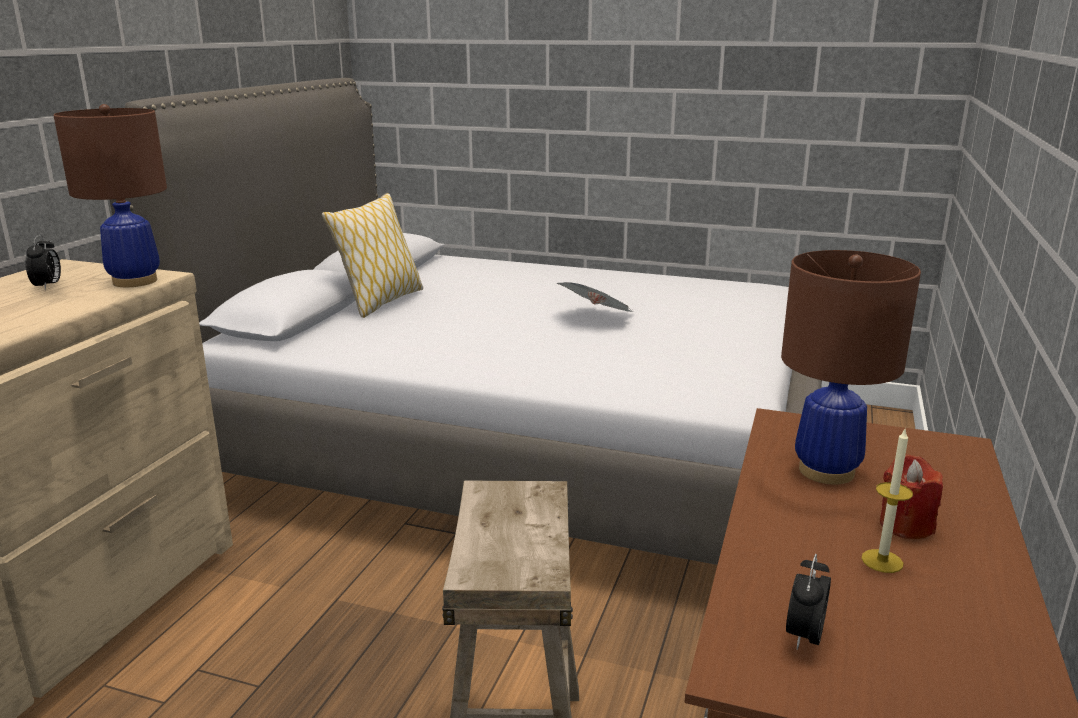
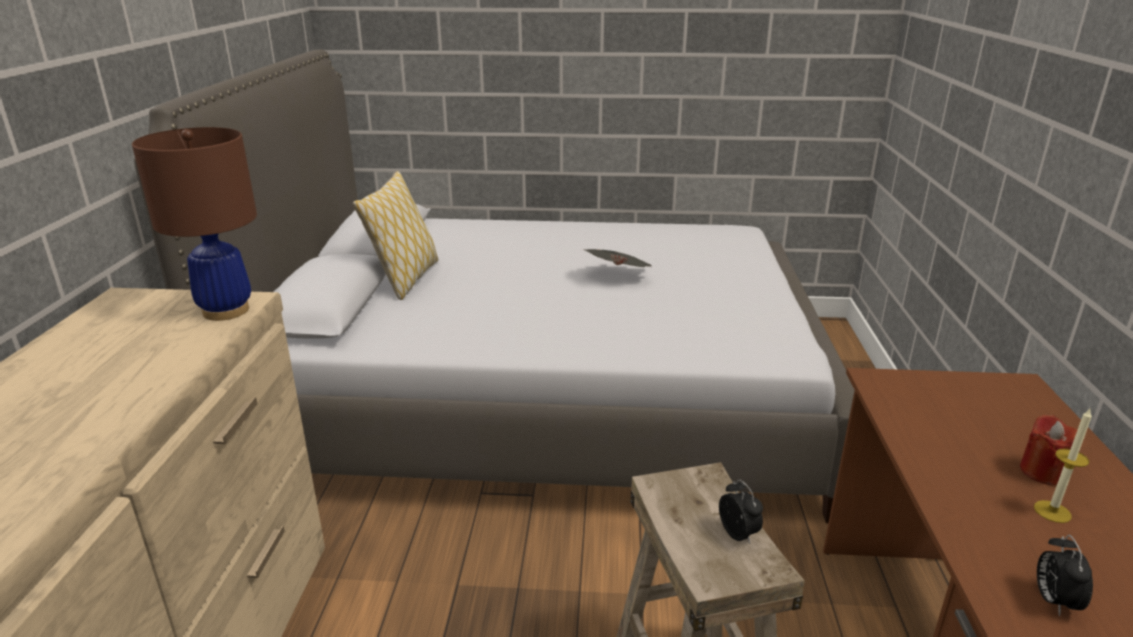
camera: 15 degrees left, 5 degrees up
alarm clock [26,235,61,290] -> alarm clock moved to [719,479,763,544]
brown table lamp [781,250,921,484] -> none

